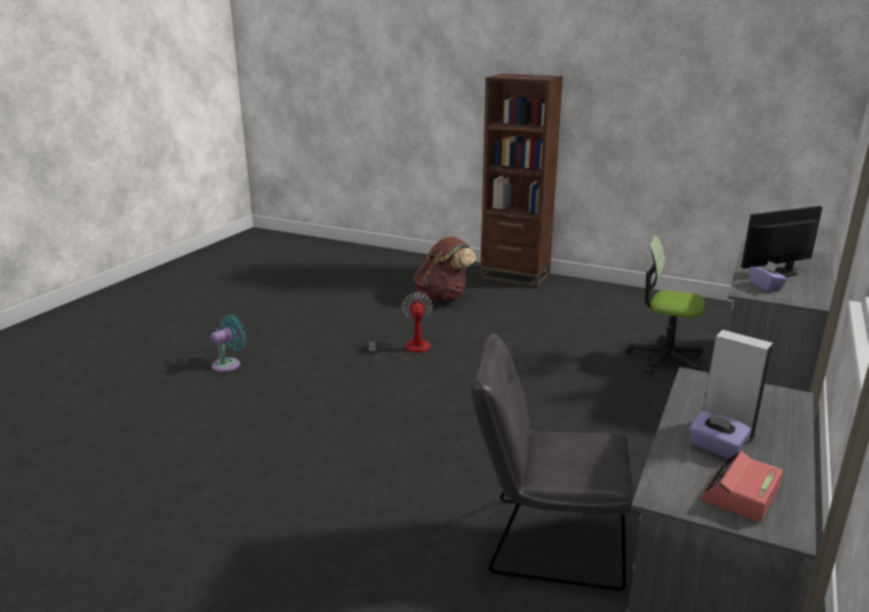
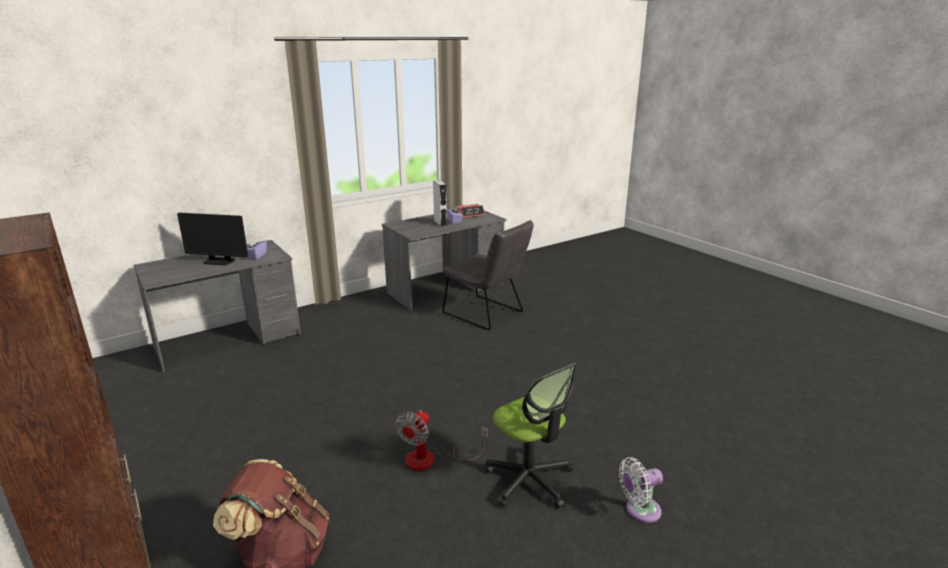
camera: 150 degrees left, 0 degrees up
turquoise fan [211,315,246,372] -> white fan [619,457,663,523]
office chair [625,235,705,374] -> office chair moved to [485,363,577,508]

